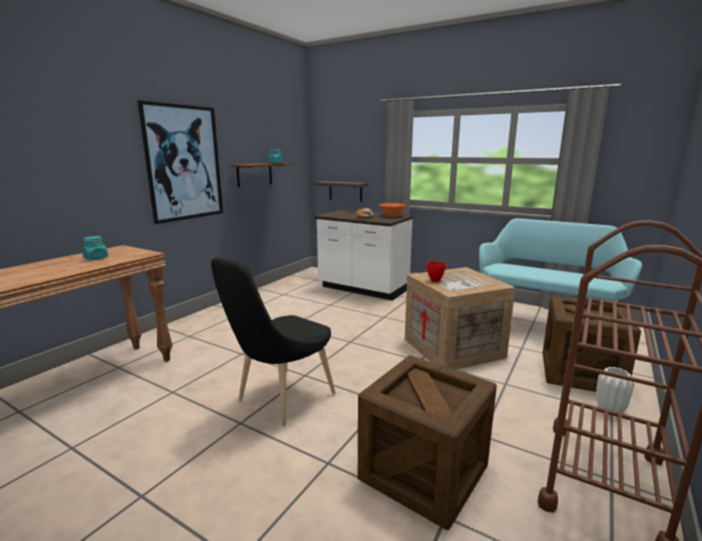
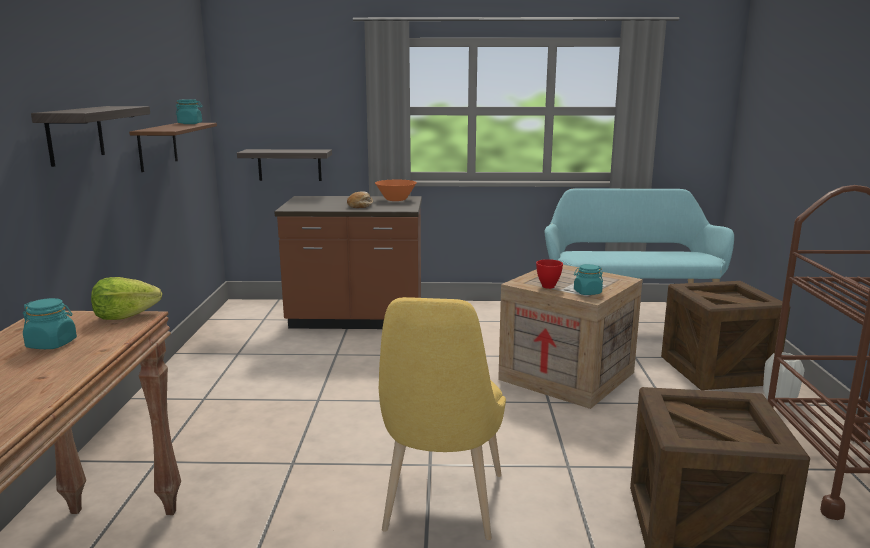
camera: 30 degrees left, 0 degrees up
picture [138,100,223,224] -> shelf [31,106,150,167]
black chair [211,257,336,426] -> yellow chair [379,297,506,540]
white counter [314,210,413,301] -> brown counter [275,196,422,329]
none -> lettuce [91,277,162,320]
none -> turquoise jar [574,264,603,295]

